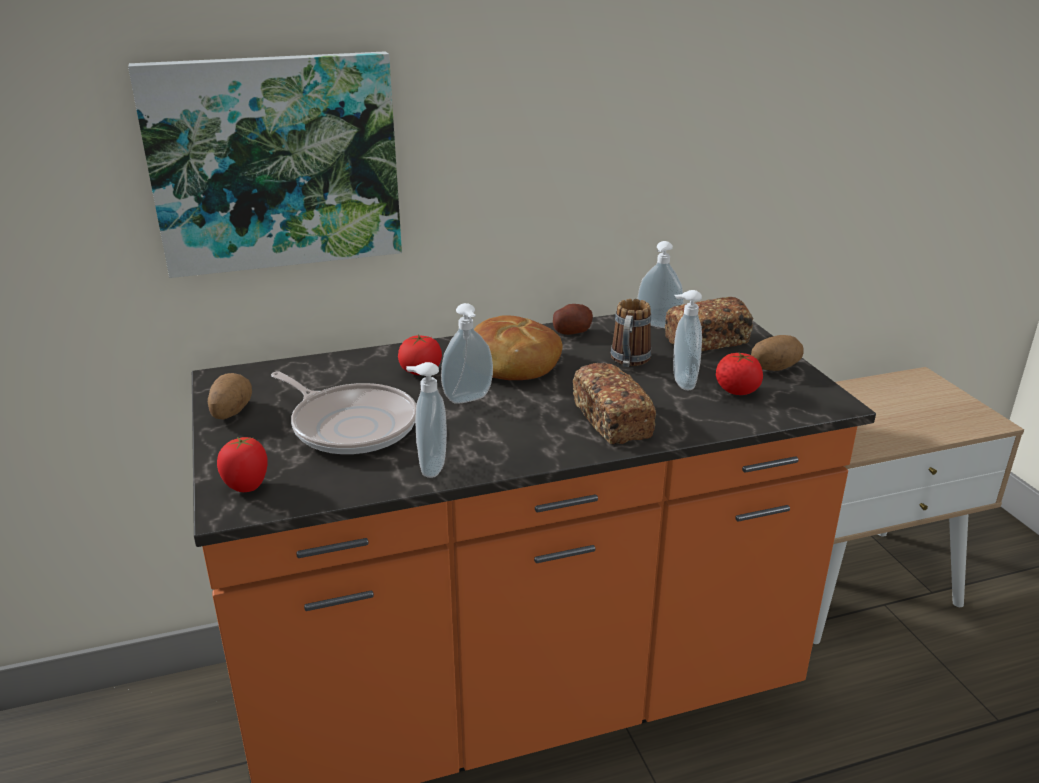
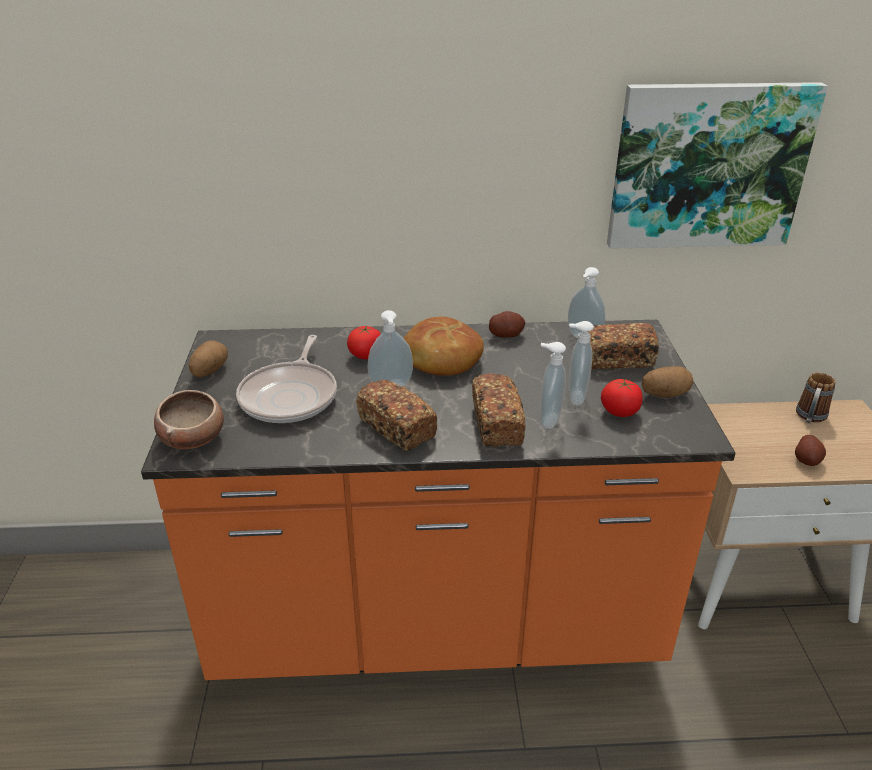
camera: 15 degrees right, 5 degrees up
picture [128,51,402,278] -> picture moved to [607,82,828,249]
tomato [217,437,268,492] -> bowl [154,390,224,449]
frying pan [271,371,416,455] -> frying pan turned 45 degrees clockwise [236,335,337,423]
soap dispenser [406,362,447,478] -> soap dispenser moved to [540,342,566,429]
mug [611,299,651,367] -> mug moved to [796,372,835,423]
none -> bread [356,380,437,451]
none -> potato [795,435,826,466]

